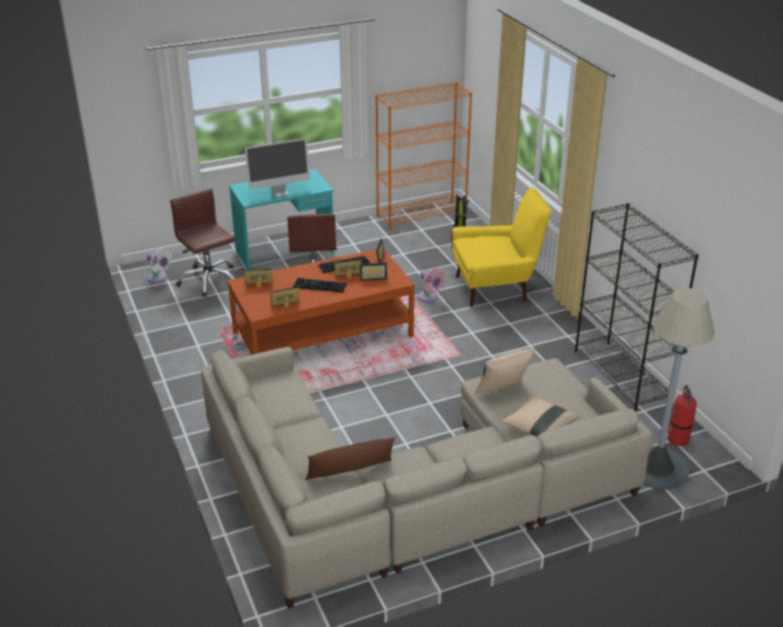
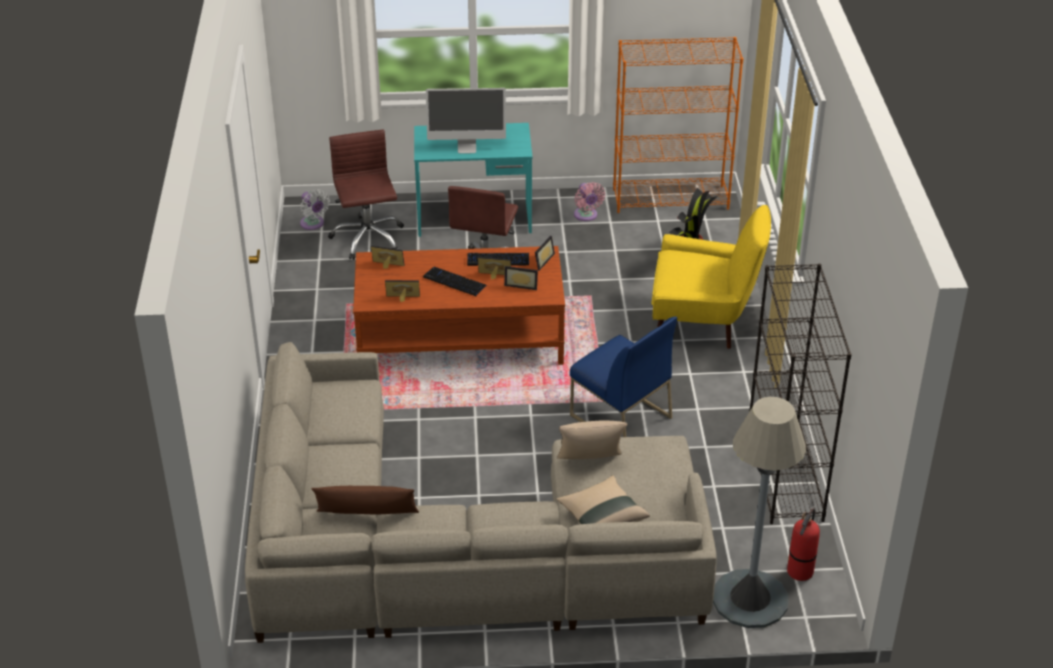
camera: 20 degrees right, 5 degrees up
pink fan [417,267,445,302] -> pink fan moved to [574,182,605,221]
none -> blue chair [570,317,677,437]

